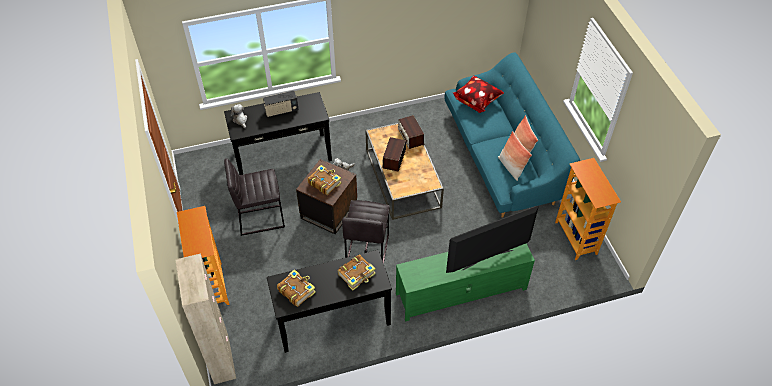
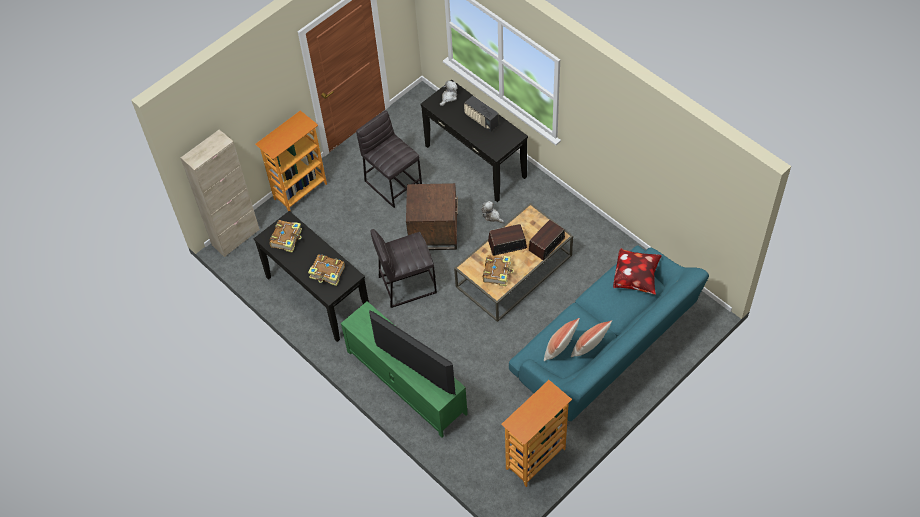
camera: 65 degrees right, 5 degrees up
book [308,165,341,195] -> book moved to [483,255,514,286]

